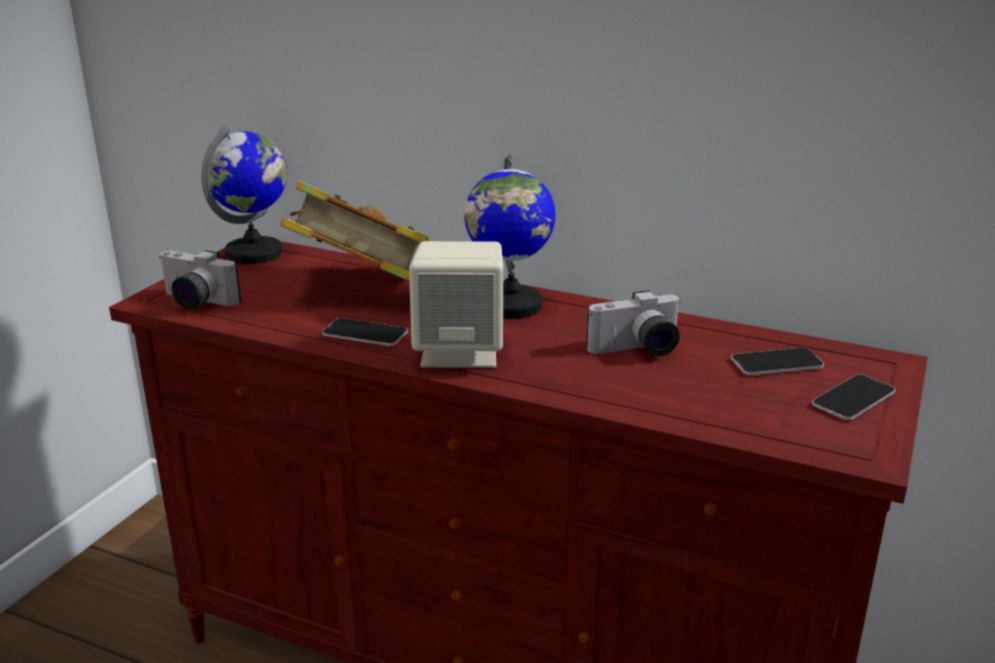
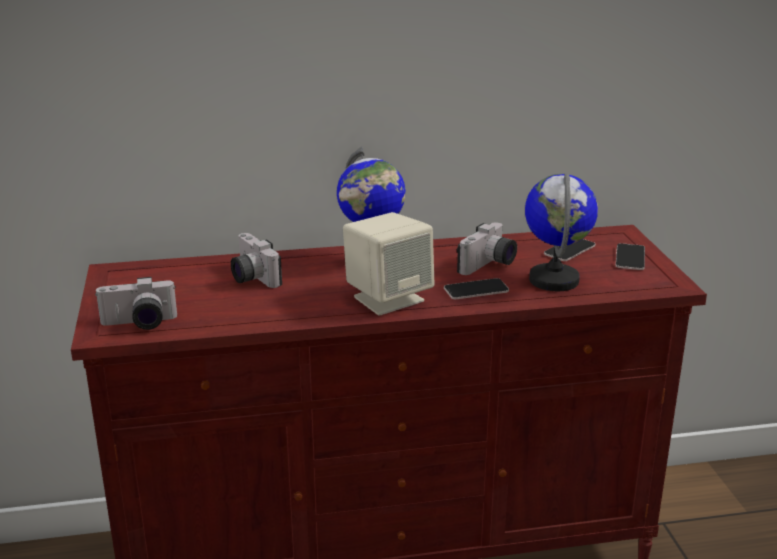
camera: 35 degrees left, 0 degrees up
globe [202,126,287,264] -> globe moved to [525,173,598,291]
book [280,181,429,281] -> camera [231,233,282,288]
phone [322,318,408,346] -> phone moved to [444,278,509,299]

